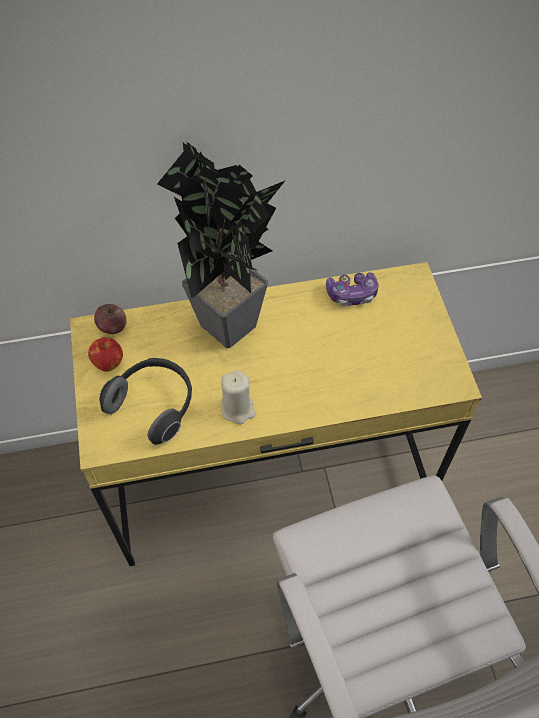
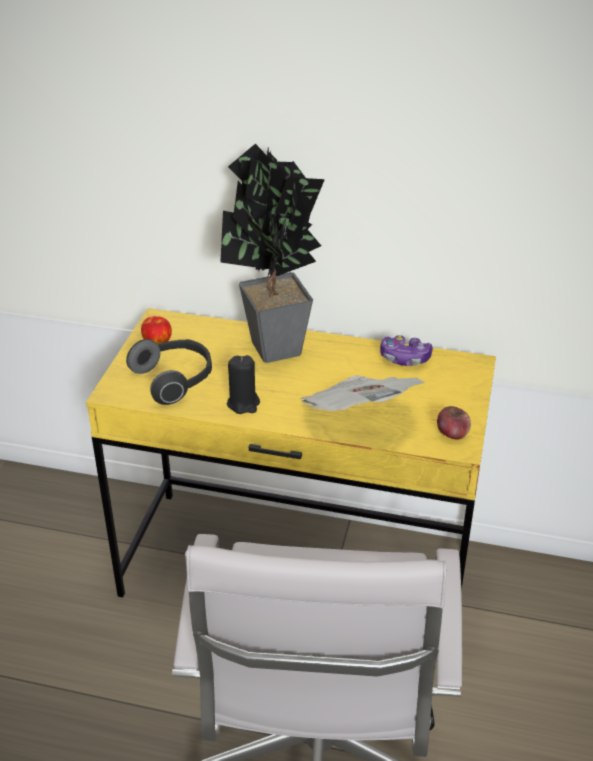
camera: 25 degrees right, 20 degrees down
apple [94,304,127,334] -> apple moved to [437,406,471,440]
beige candle [221,370,256,424] -> black candle [227,355,260,414]
none -> newspaper [300,375,425,411]

